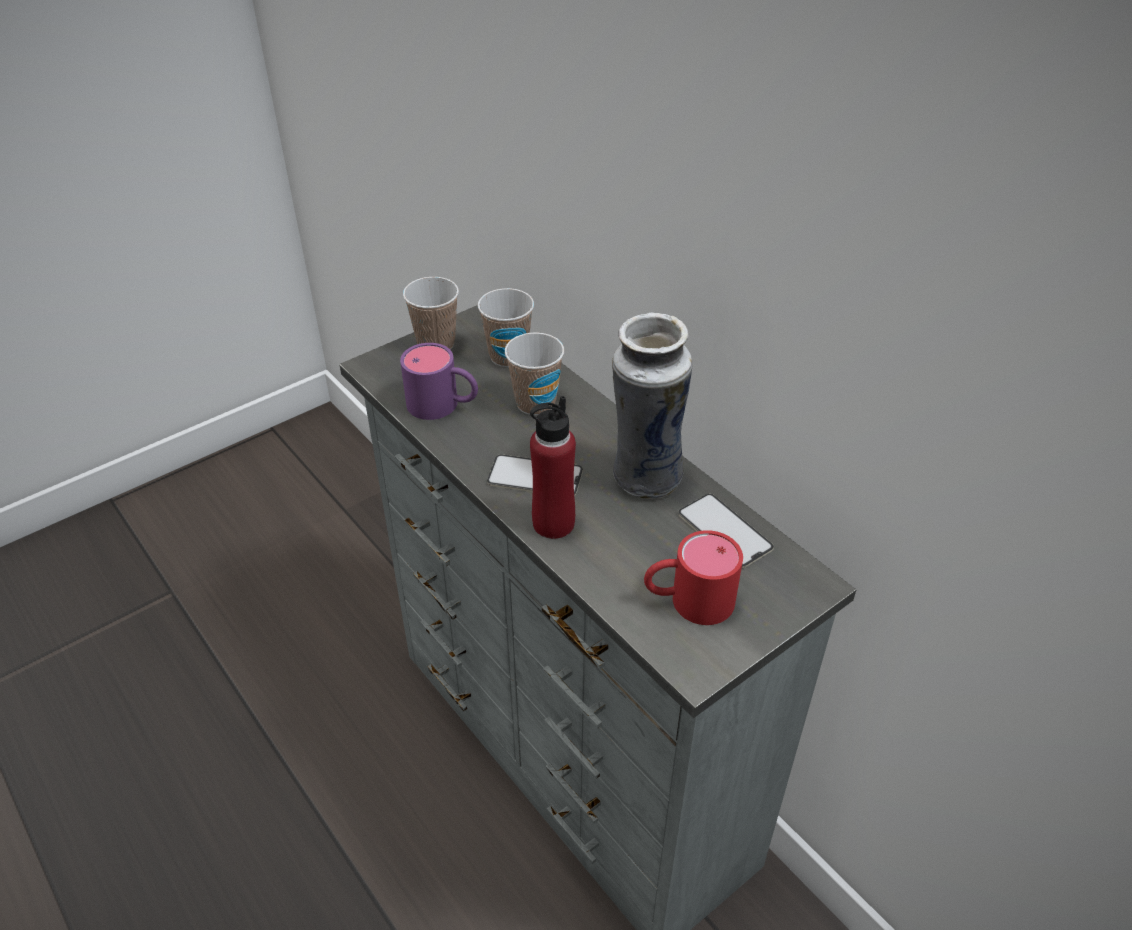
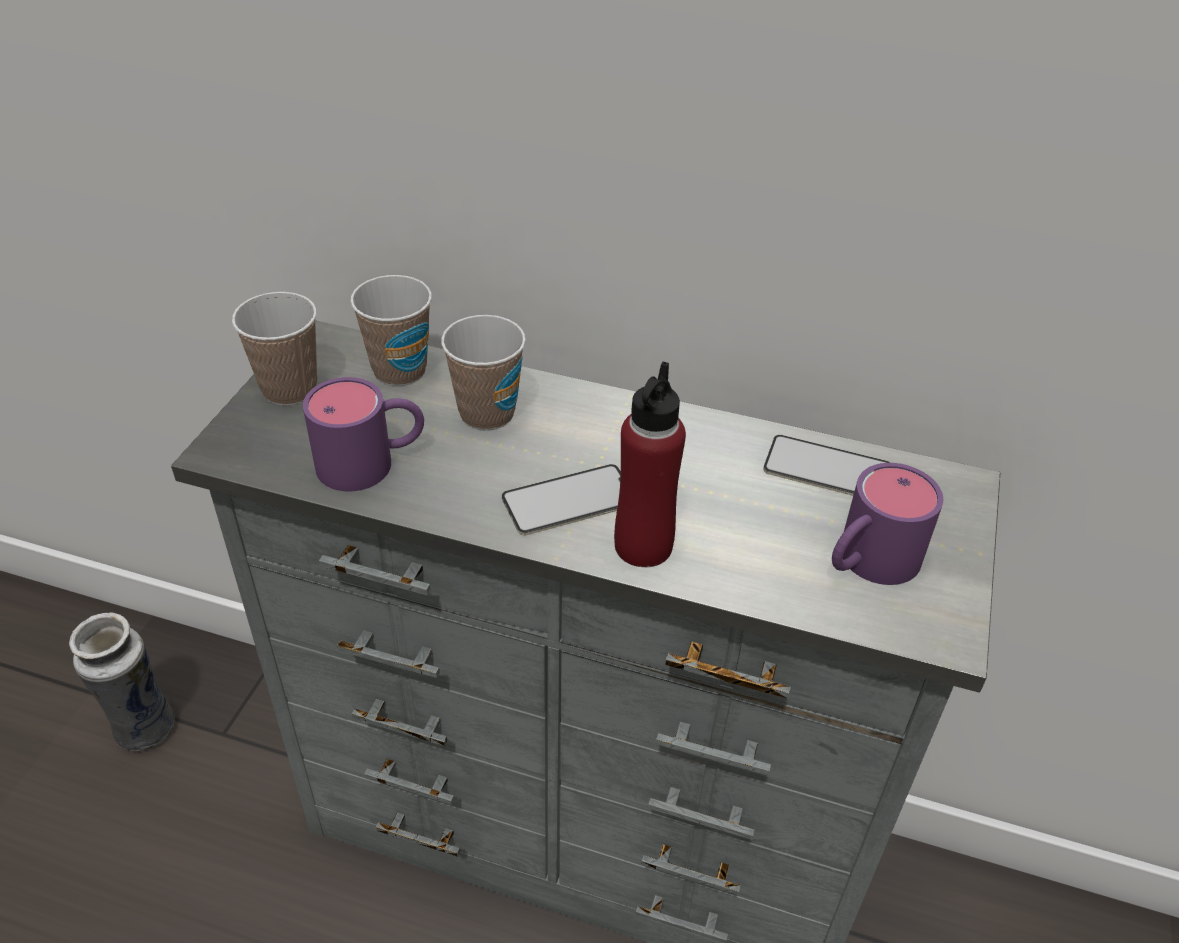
camera: 35 degrees left, 0 degrees up
vase [612,312,693,499] -> vase moved to [69,612,174,751]
red mug [644,530,743,625] -> purple mug [832,463,943,585]

